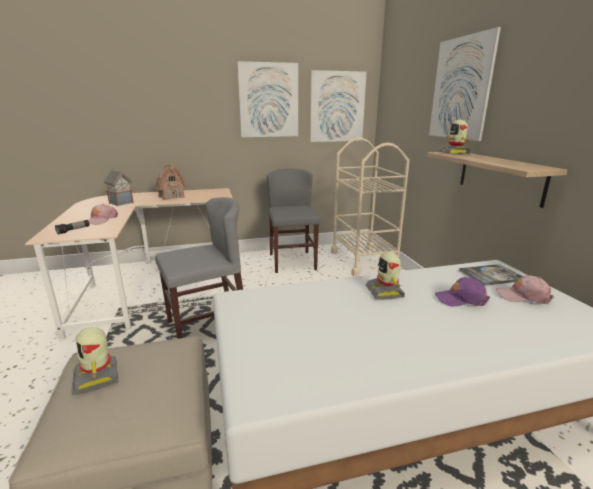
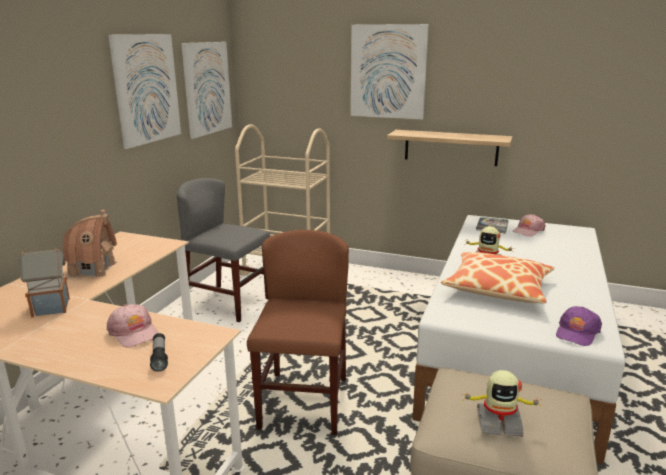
camera: 55 degrees left, 0 degrees up
grey chair [155,197,243,339] -> brown chair [247,230,349,435]
purple cap [435,277,490,306] -> purple cap moved to [556,306,602,346]
toy robot [438,120,471,155] -> none
none -> pillow [441,252,555,303]

